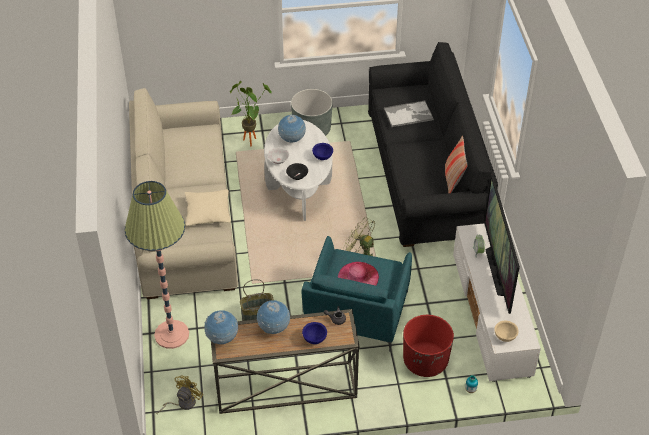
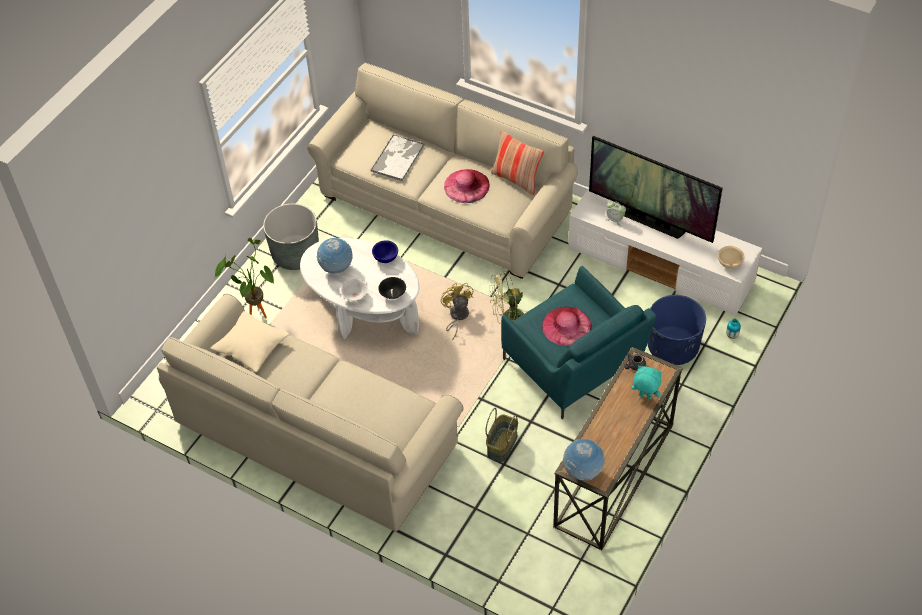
camera: 50 degrees left, 5 degrees up
floor lamp [125,181,189,349] -> none
yellow fan [157,375,203,414] -> yellow fan moved to [441,283,474,340]
beige pillow [185,189,231,226] -> beige pillow moved to [210,311,289,372]
globe [257,300,290,334] -> none
blue bowl [302,322,327,344] -> turquoise plush toy [631,366,662,399]
black sofa [368,42,498,247] -> beige sofa [307,63,578,279]
red planter [403,315,454,377] -> blue planter [648,295,706,365]
none -> pink hat [444,169,489,203]

